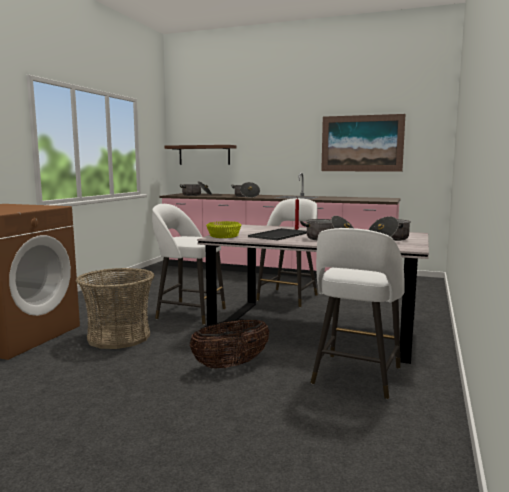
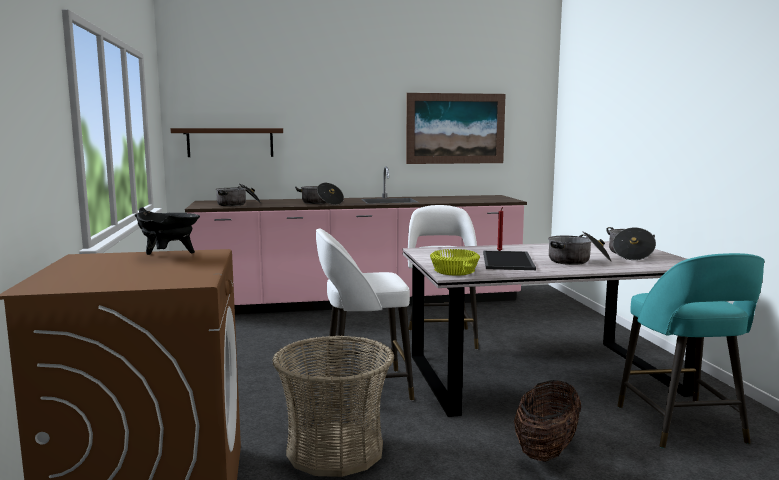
camera: 30 degrees left, 0 degrees up
white stool [310,228,405,399] -> turquoise stool [617,253,765,448]
none -> black cooking pot [134,207,200,255]

